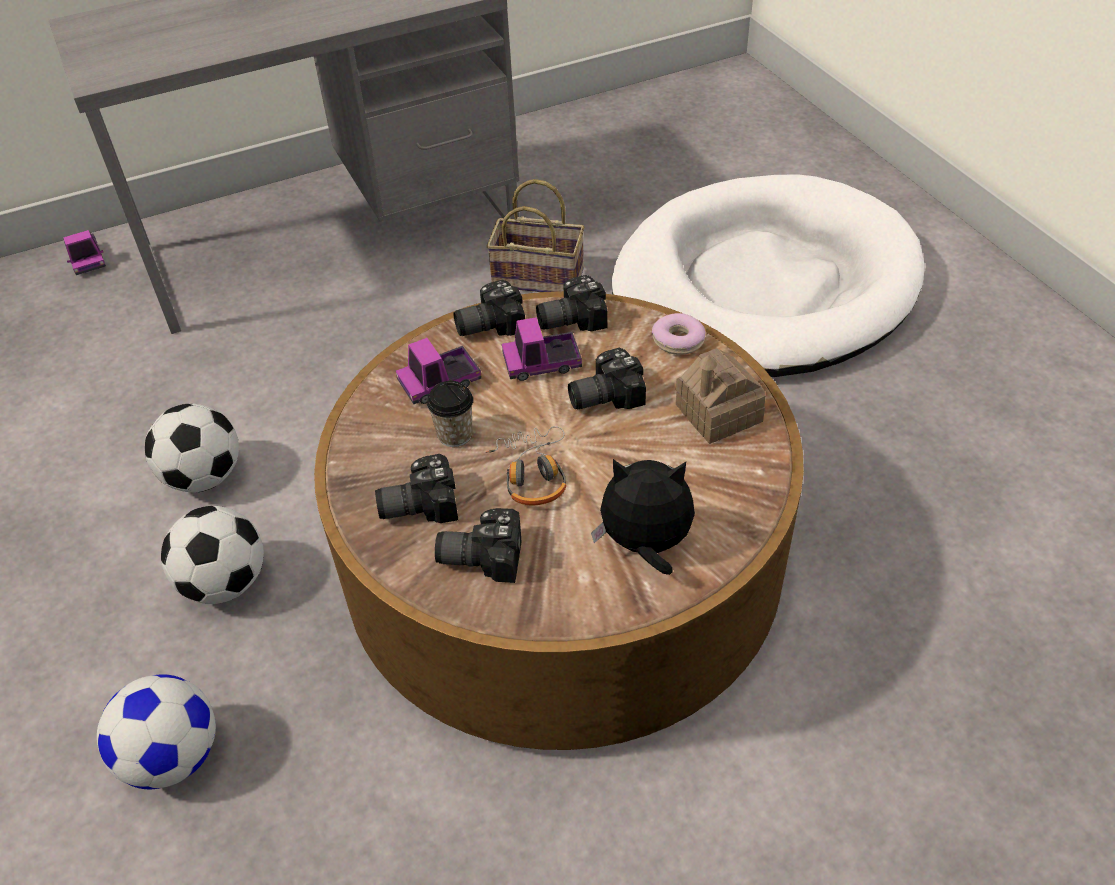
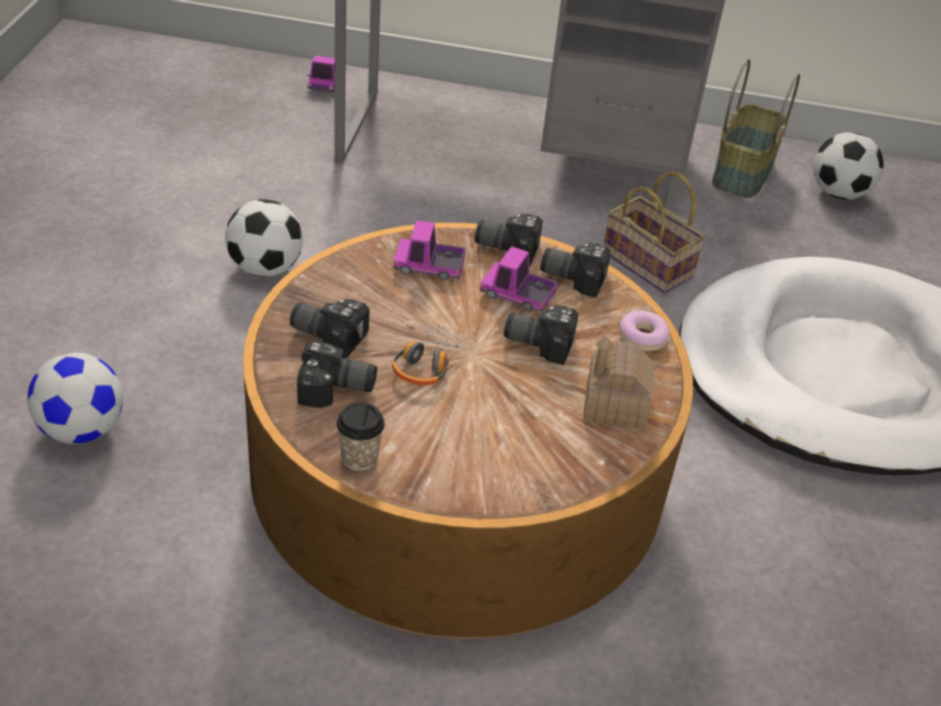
camera: 30 degrees right, 5 degrees down
football [161,506,264,604] -> football moved to [814,132,884,200]
cup [427,381,473,447] -> cup moved to [336,402,385,471]
camera [435,508,522,583] -> camera turned 150 degrees clockwise [297,342,377,408]
plush toy [591,459,695,575] -> none
none -> basket [712,59,800,198]

